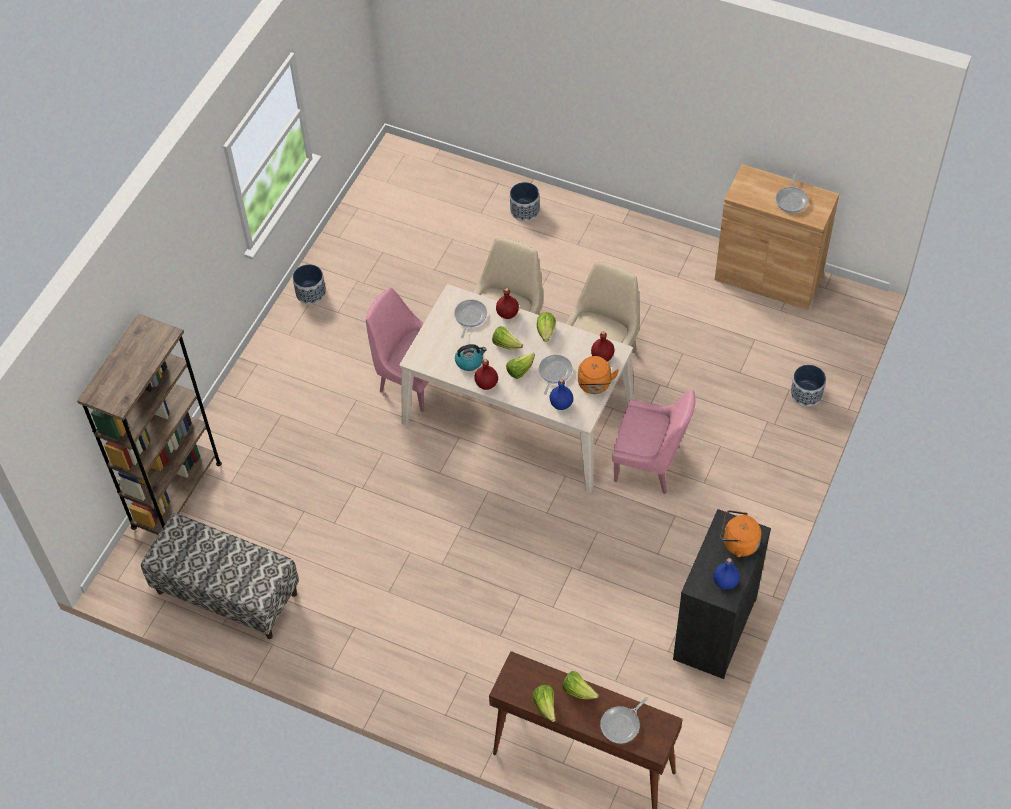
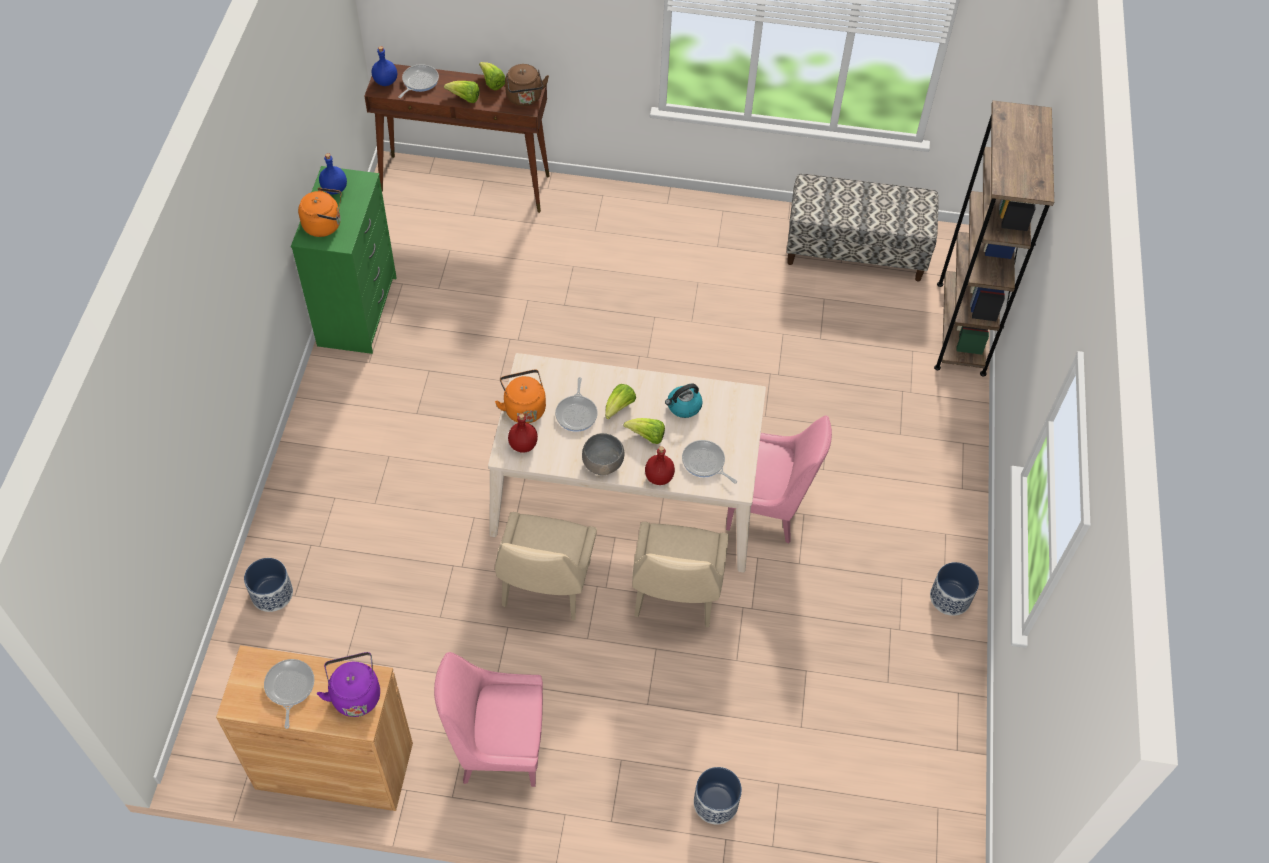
camera: 160 degrees right, 0 degrees up
frying pan [454,299,487,338] -> frying pan turned 135 degrees clockwise [682,440,737,484]
red bottle [474,359,498,390] -> none
lettuce [537,312,556,342] -> grey bowl [582,433,625,475]
blue bottle [550,379,573,410] -> blue bottle moved to [371,46,397,86]
pink chair [612,389,695,494] -> pink chair moved to [434,652,543,787]
black dresser [673,509,771,679] -> green dresser [291,166,397,354]
none -> purple kettle [317,652,380,717]
none -> brown kettle [505,64,549,106]

